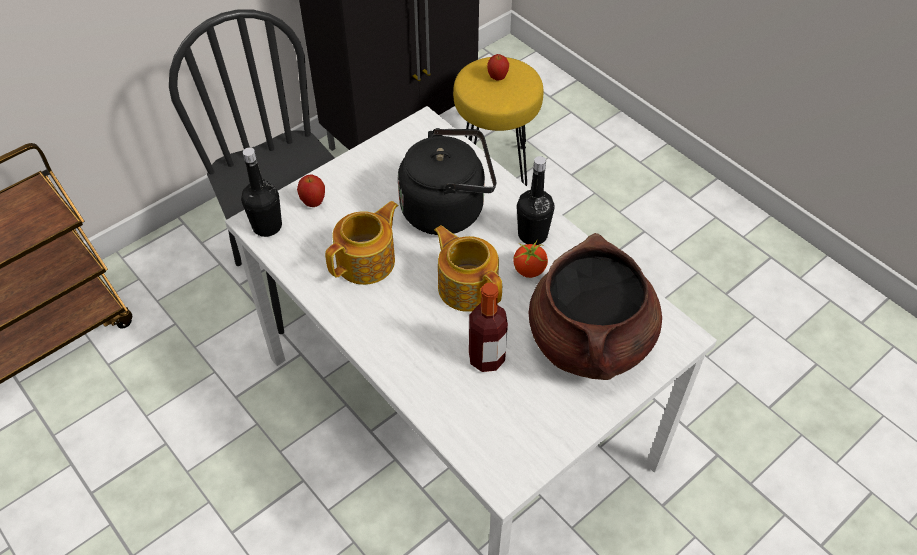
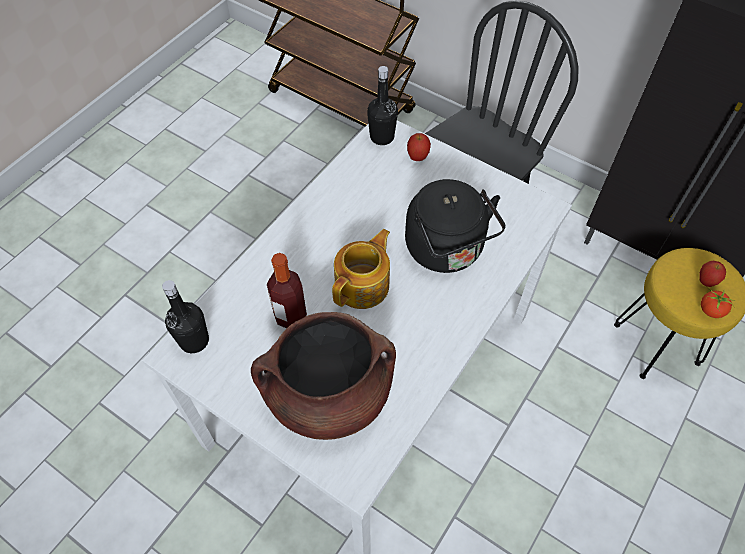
camera: 75 degrees right, 5 degrees up
teapot [325,201,399,285] -> none
tomato [513,241,548,278] -> tomato moved to [701,289,736,318]
black bottle [517,156,555,245] -> black bottle moved to [162,280,209,353]

